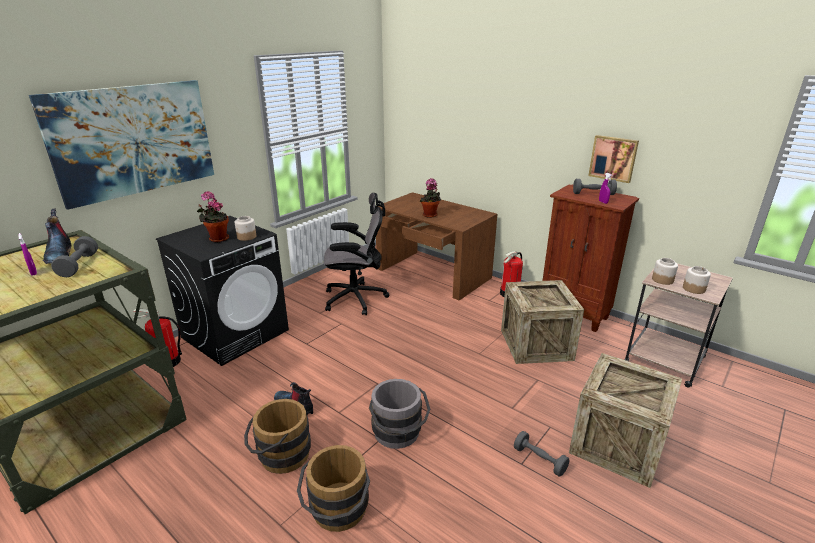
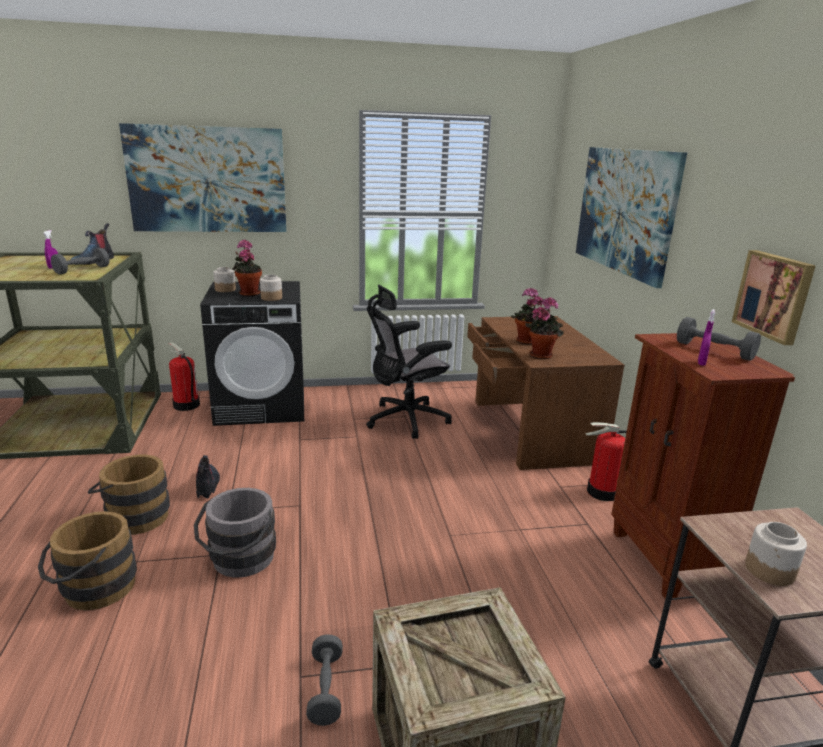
camera: 40 degrees right, 5 degrees down
office chair [324,193,390,315] -> office chair turned 120 degrees clockwise [366,285,452,439]
crate [501,280,584,364] -> none
jar [652,258,678,285] -> jar moved to [213,267,236,292]
none -> potted plant [525,297,564,359]
none -> picture [576,147,687,288]

